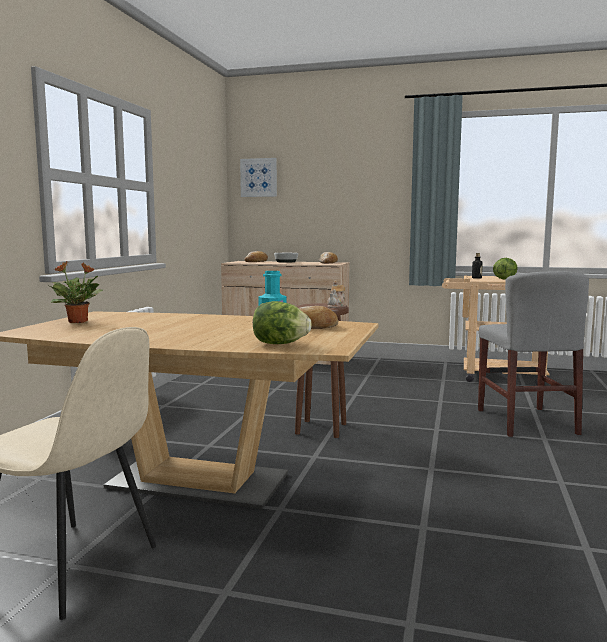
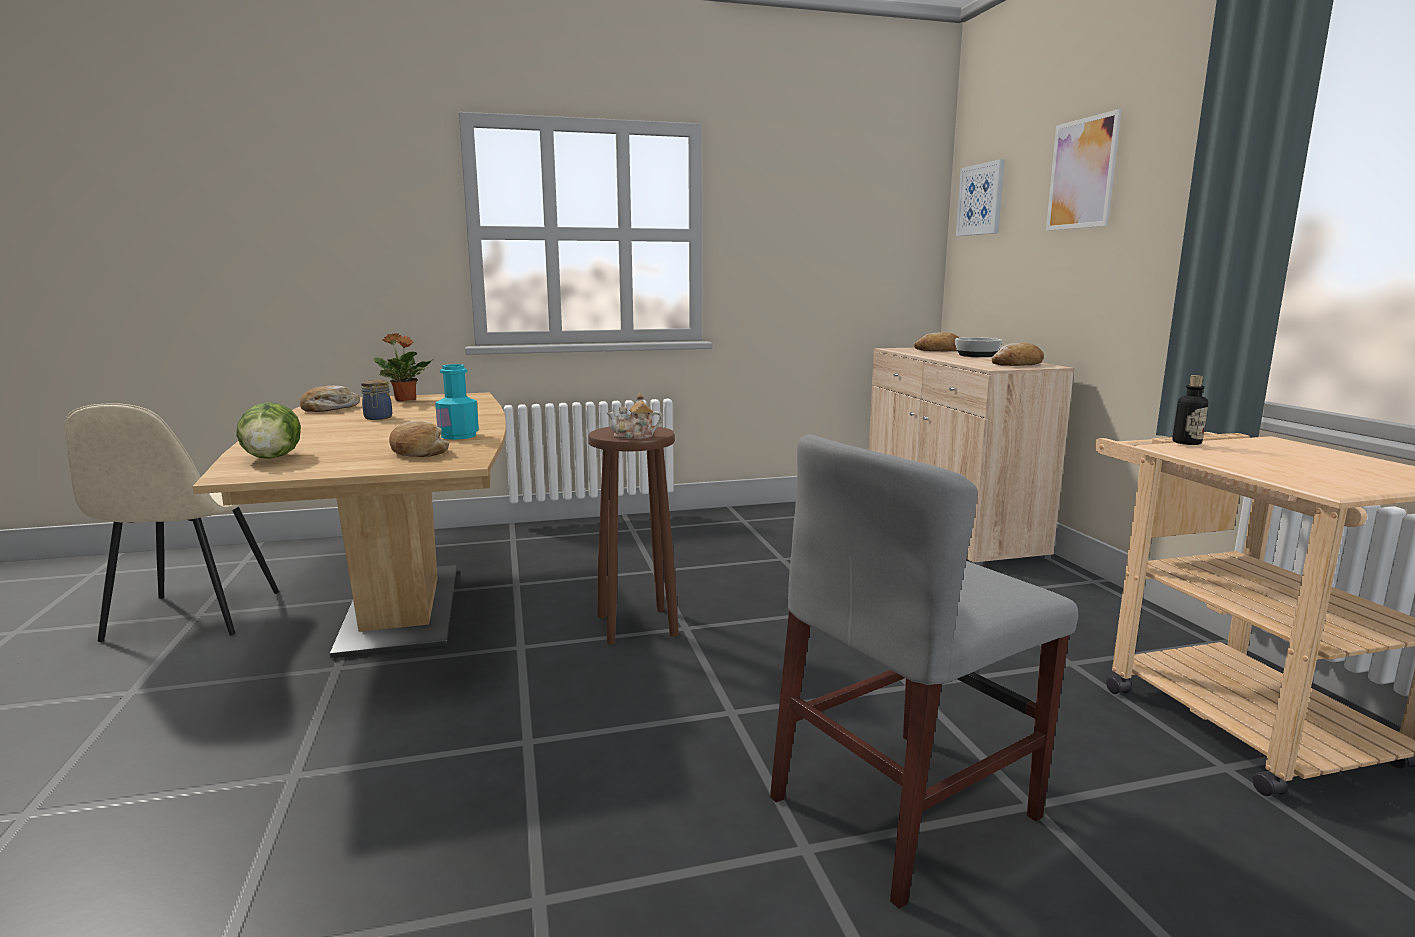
camera: 60 degrees right, 5 degrees up
lettuce [493,258,518,280] -> none
none -> bread [300,386,360,412]
none -> jar [361,380,392,420]
none -> picture [1046,109,1122,231]

